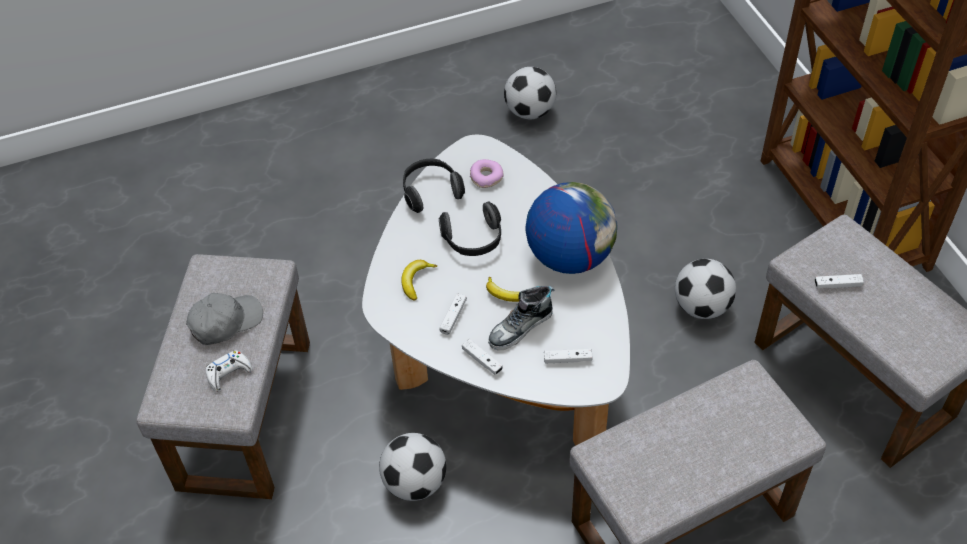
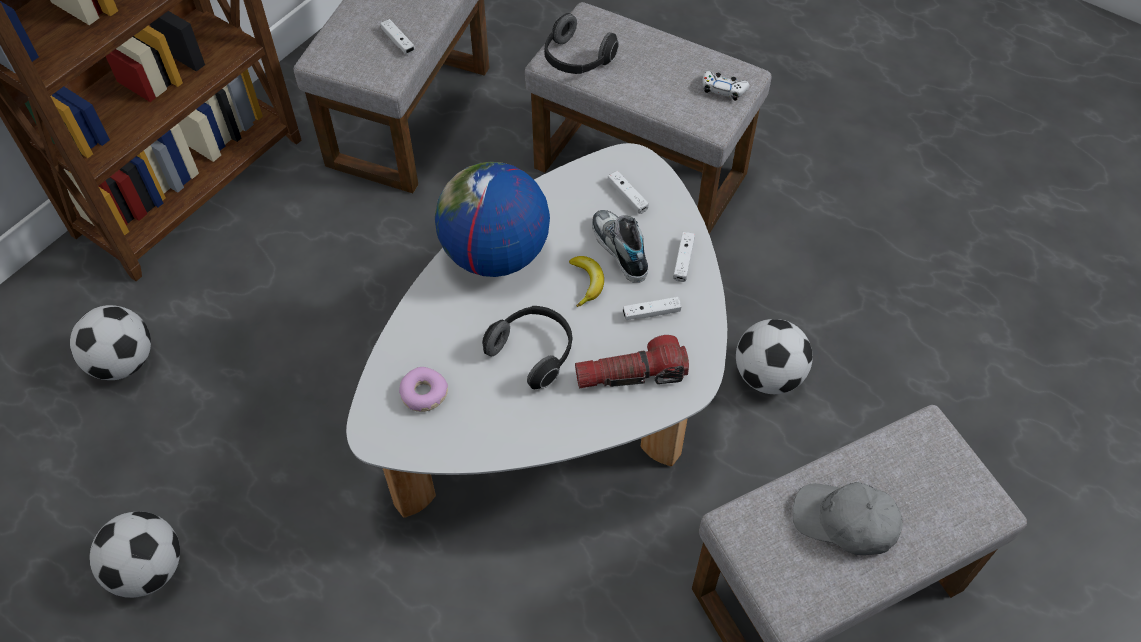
camera: 125 degrees left, 5 degrees up
white game controller [206,350,253,392] -> white game controller moved to [702,71,749,101]
banana [401,260,437,301] -> flashlight [575,335,689,388]
headphones [403,159,465,213] -> headphones moved to [544,13,619,74]
shoe [488,286,554,350] -> shoe turned 135 degrees counterclockwise [592,210,648,283]
football [675,259,736,319] -> football moved to [70,305,151,380]

